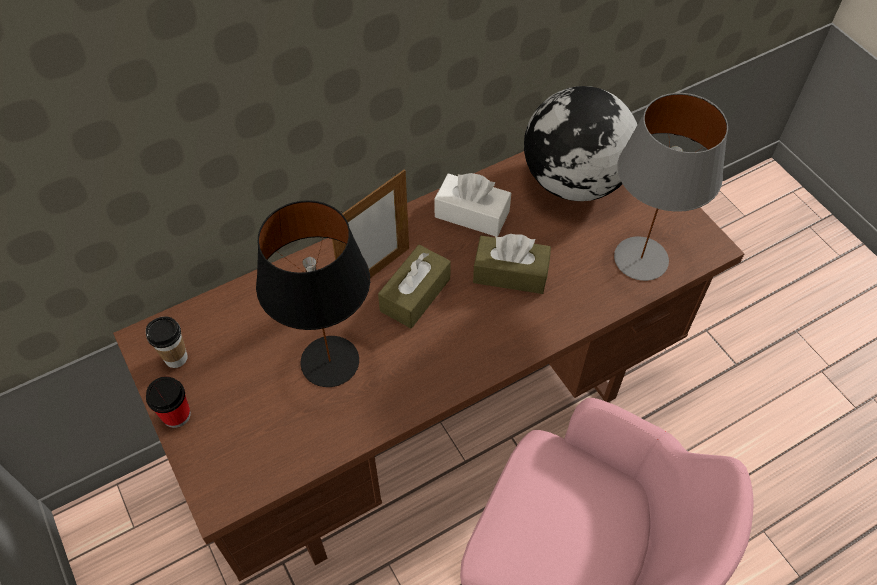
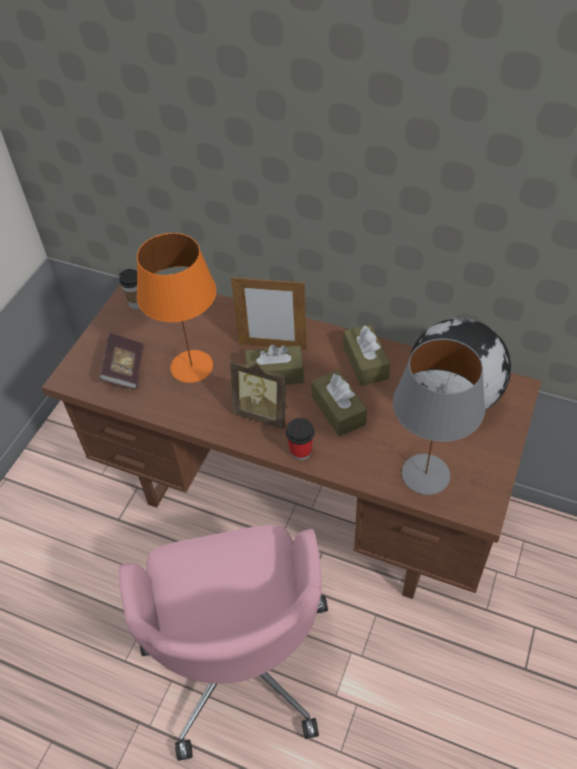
camera: 55 degrees right, 5 degrees down
cup [146,376,191,428] -> cup moved to [286,418,315,460]
black table lamp [256,200,370,387] -> orange table lamp [137,233,216,383]
white tissue box [435,173,511,237] -> brown tissue box [343,324,390,386]
none -> book [99,333,144,389]
none -> picture frame [230,360,287,429]

